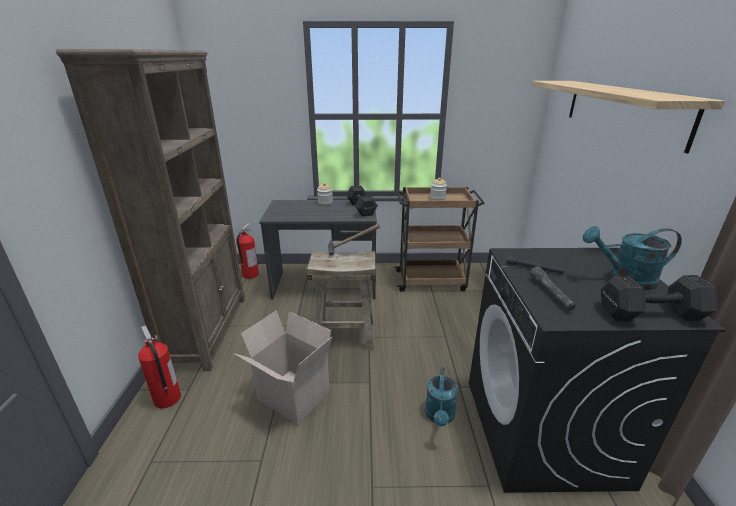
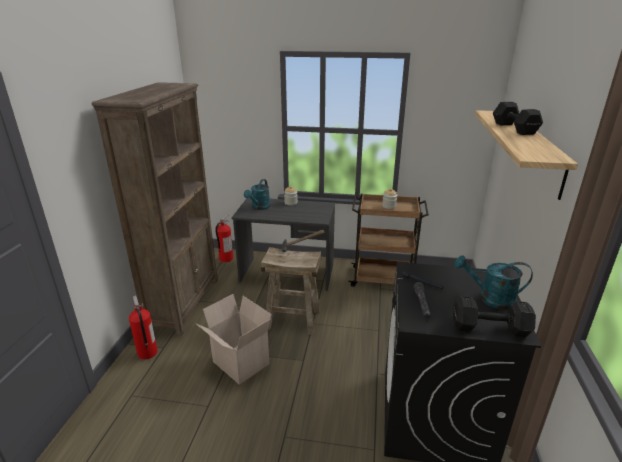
camera: 10 degrees right, 0 degrees up
black dumbbell [346,185,378,216] -> black dumbbell moved to [493,102,543,135]
turquoise watering can [425,367,458,426] -> turquoise watering can moved to [244,179,270,210]

